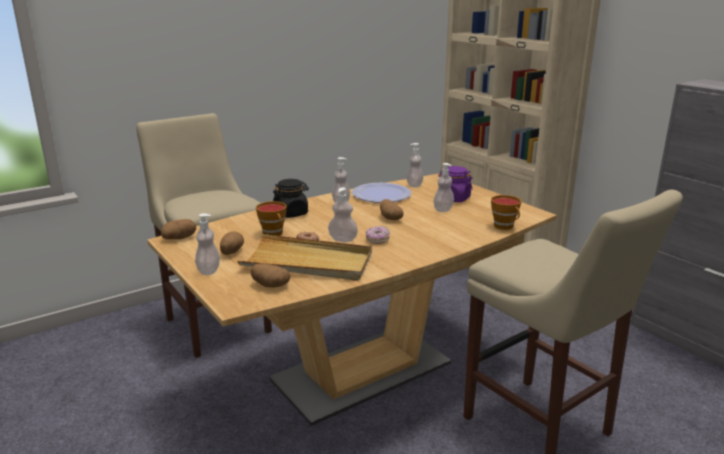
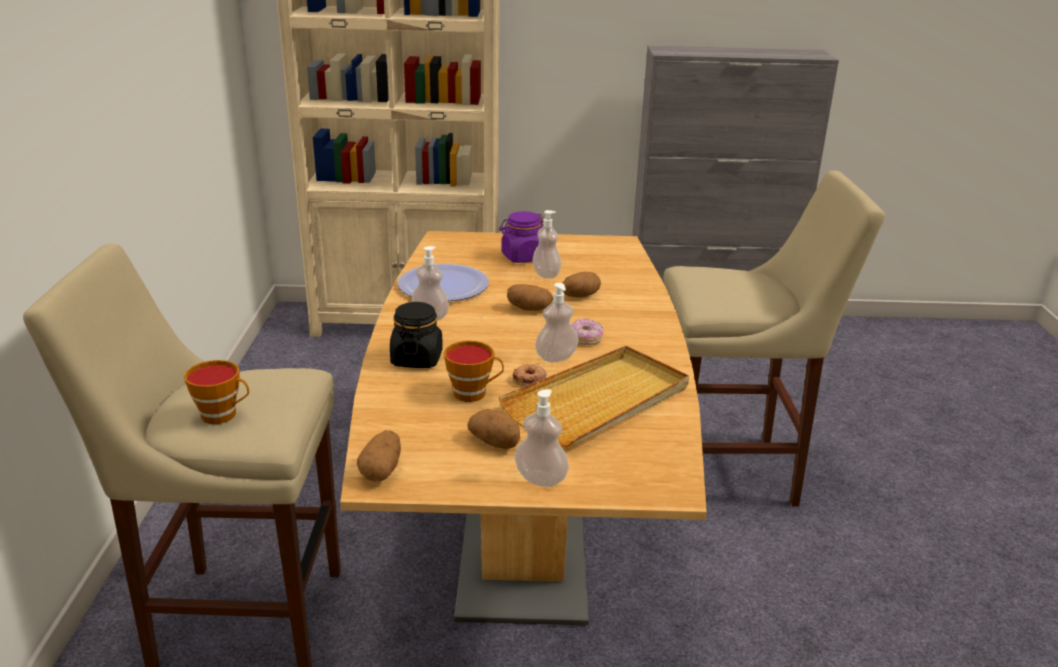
camera: 55 degrees left, 5 degrees up
potato [251,263,290,288] -> potato moved to [563,272,601,298]
soap dispenser [406,143,423,187] -> none
cup [491,195,521,230] -> cup moved to [184,360,249,424]

